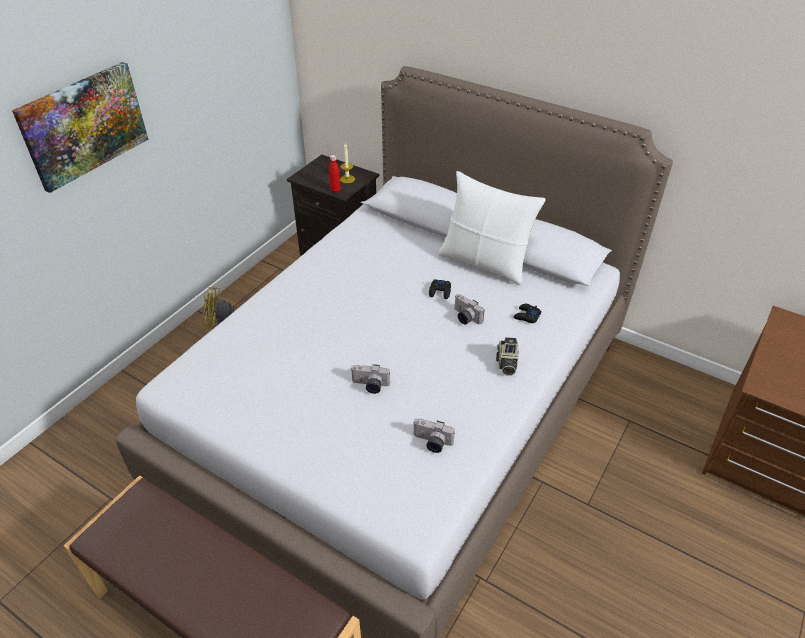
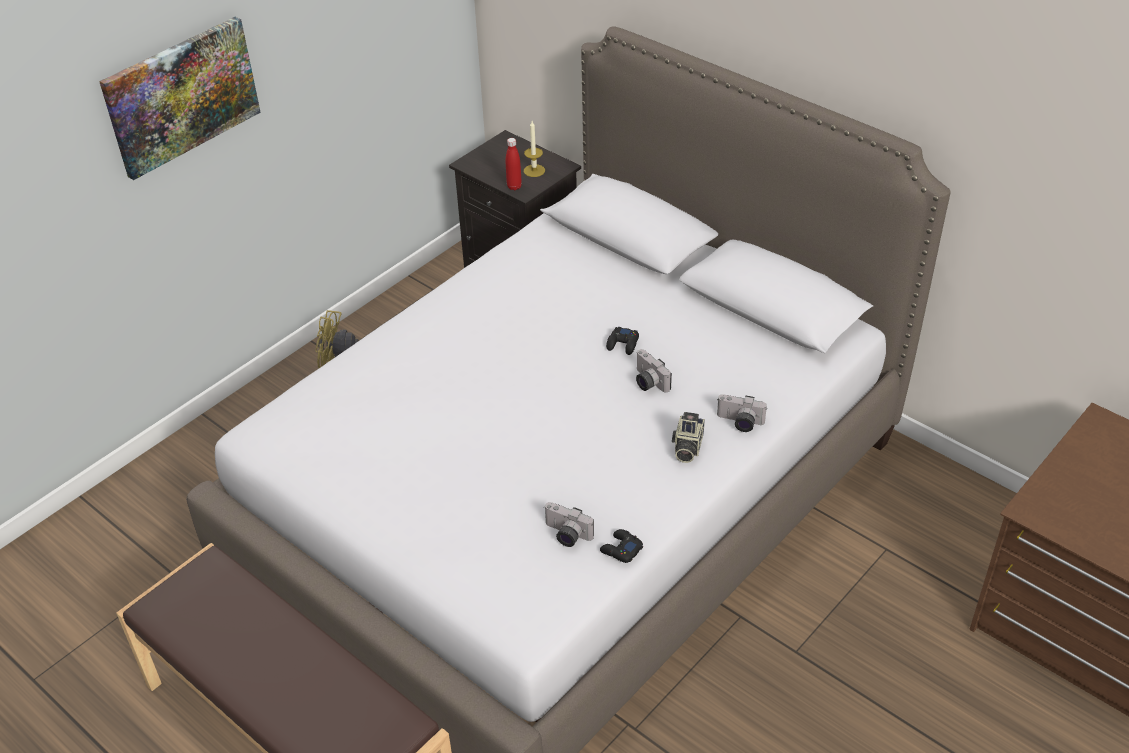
camera: 10 degrees right, 0 degrees up
camera [351,364,390,394] -> camera moved to [717,394,767,432]
white pillow [439,171,546,285] -> none
black game controller [514,304,541,323] -> black game controller moved to [600,529,643,563]

